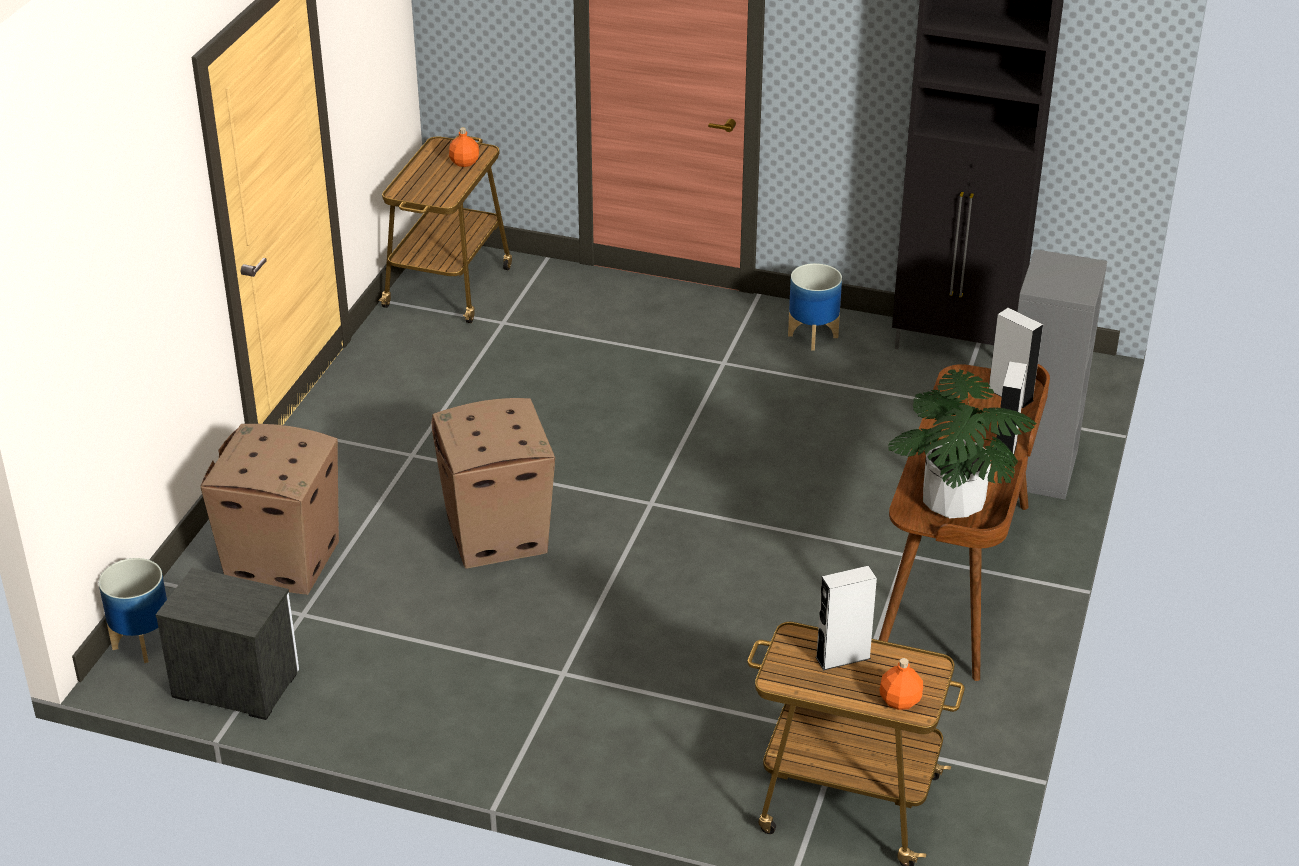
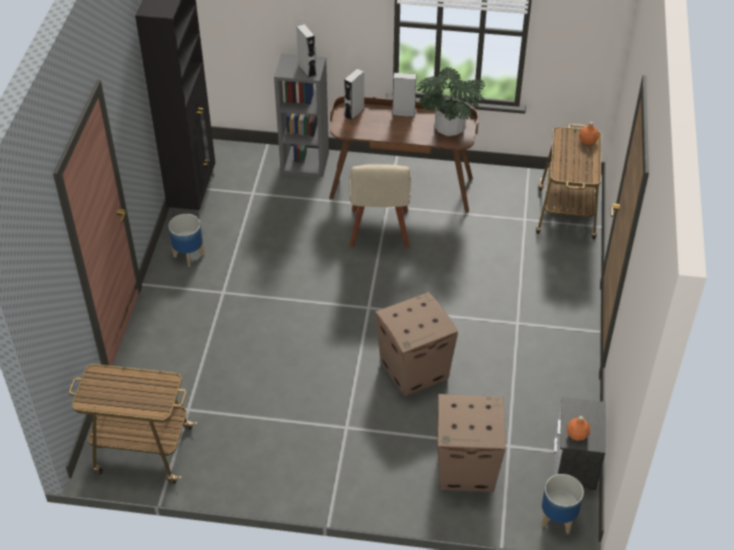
camera: 100 degrees left, 10 degrees up
orange bottle [449,128,479,167] -> orange bottle moved to [567,416,590,441]
grey speaker [816,565,877,670] -> grey speaker moved to [296,24,316,78]
none -> beige chair [349,164,411,249]

